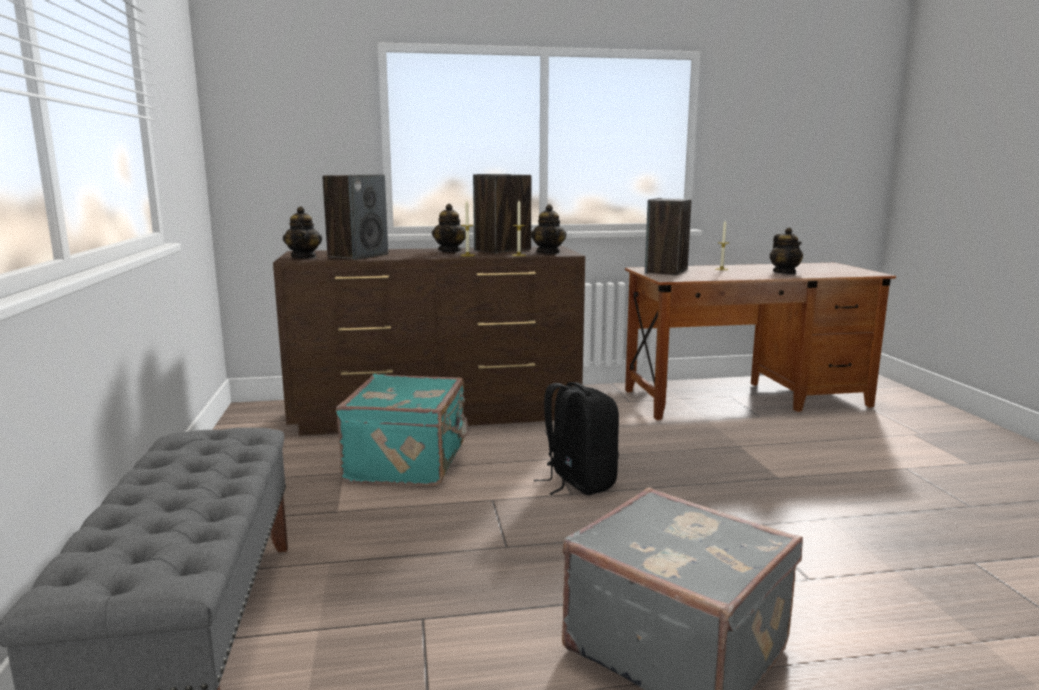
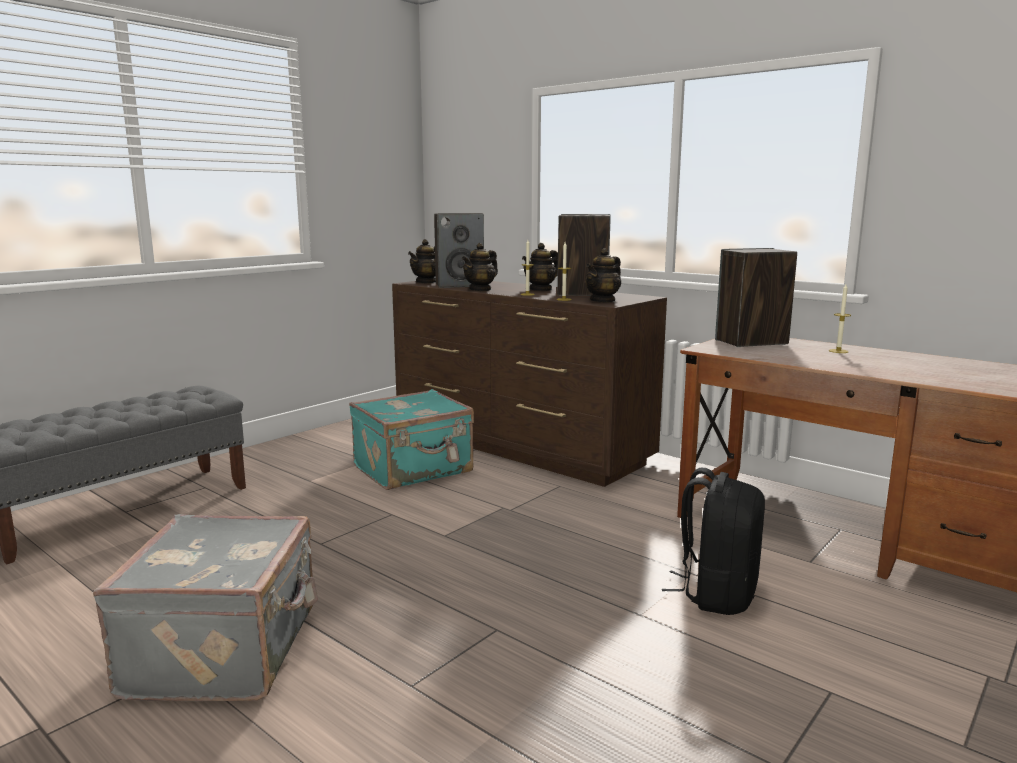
camera: 50 degrees right, 0 degrees up
black backpack [534,382,619,495] -> black backpack moved to [662,468,765,615]
teapot [770,227,803,274] -> teapot moved to [462,243,498,291]

